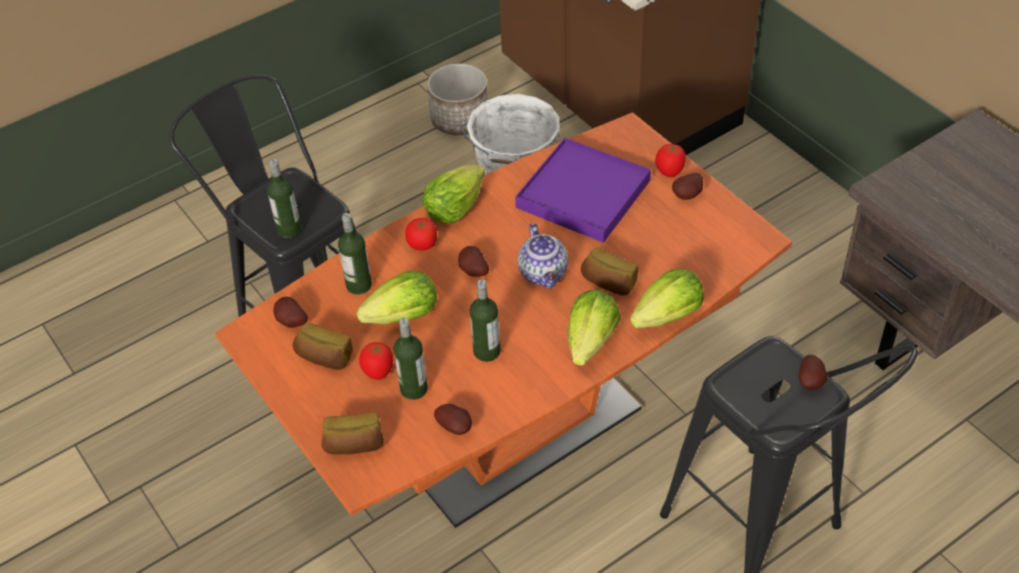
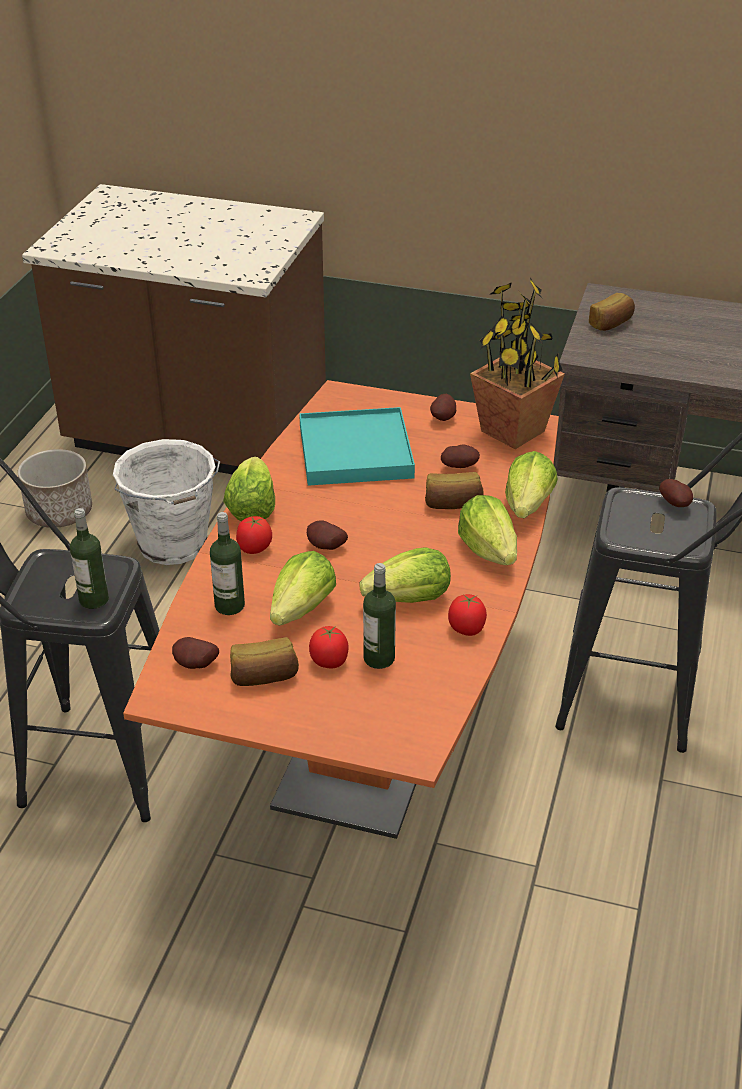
camera: 40 degrees left, 10 degrees down
bread [321,412,384,455] -> bread moved to [589,293,635,331]
potato [434,404,472,435] -> potato moved to [441,445,480,468]
bottle [470,279,501,362] -> lettuce [359,547,451,603]
purple tray [515,138,651,243] -> turquoise tray [299,407,415,486]
teapot [517,223,568,288] -> none
tomato [655,144,686,177] -> tomato moved to [448,594,487,636]
none -> potted plant [470,278,565,449]

